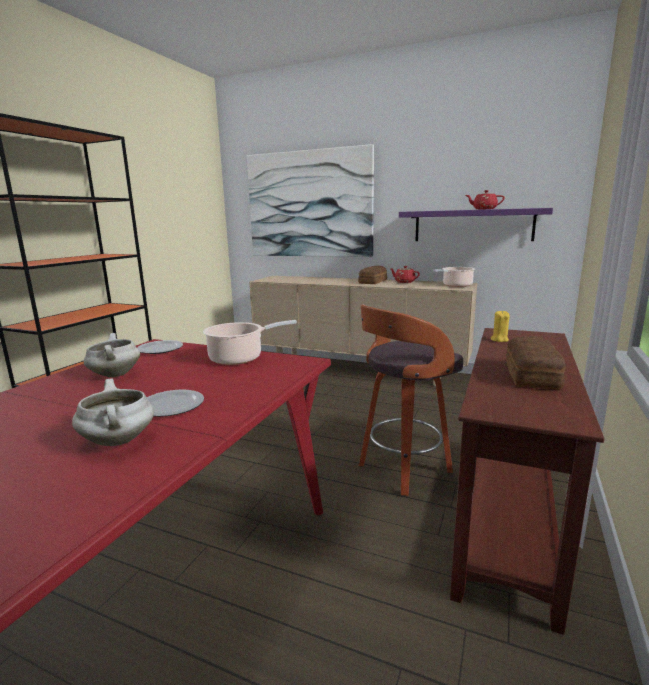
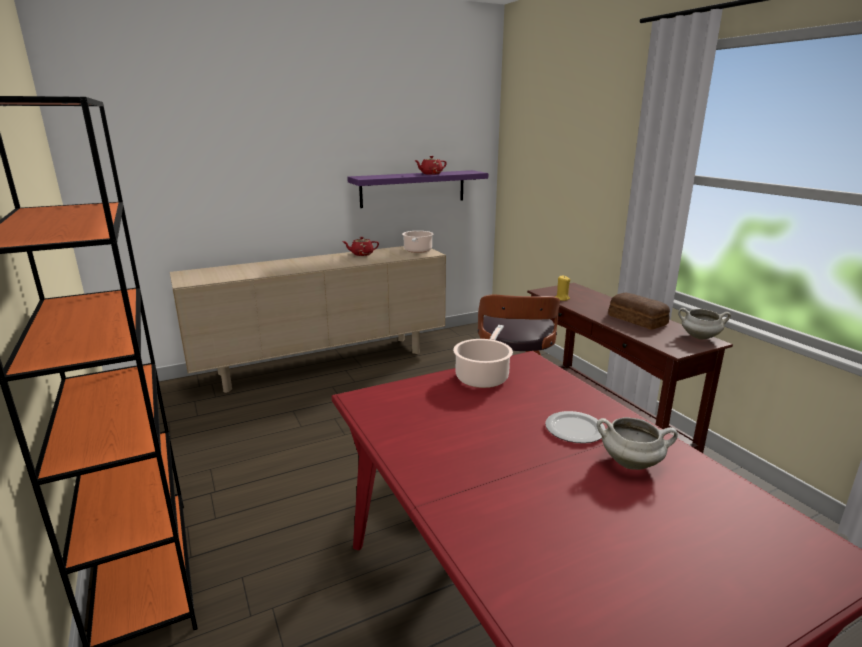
camera: 50 degrees left, 5 degrees up
white cooking pot [84,333,140,378] -> white cooking pot moved to [678,308,731,340]
plate [137,340,183,354] -> none
picture [247,144,374,257] -> none
bread [358,266,387,284] -> none

